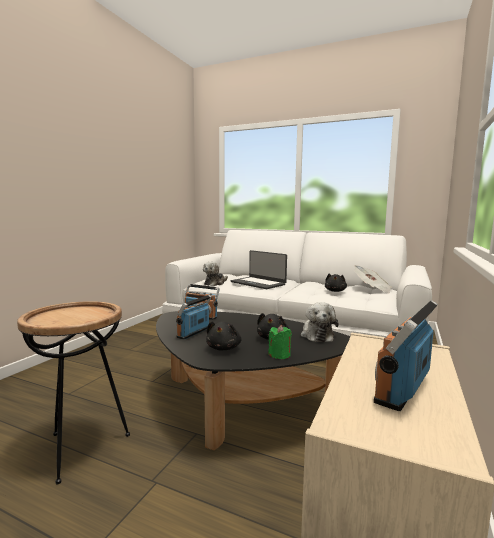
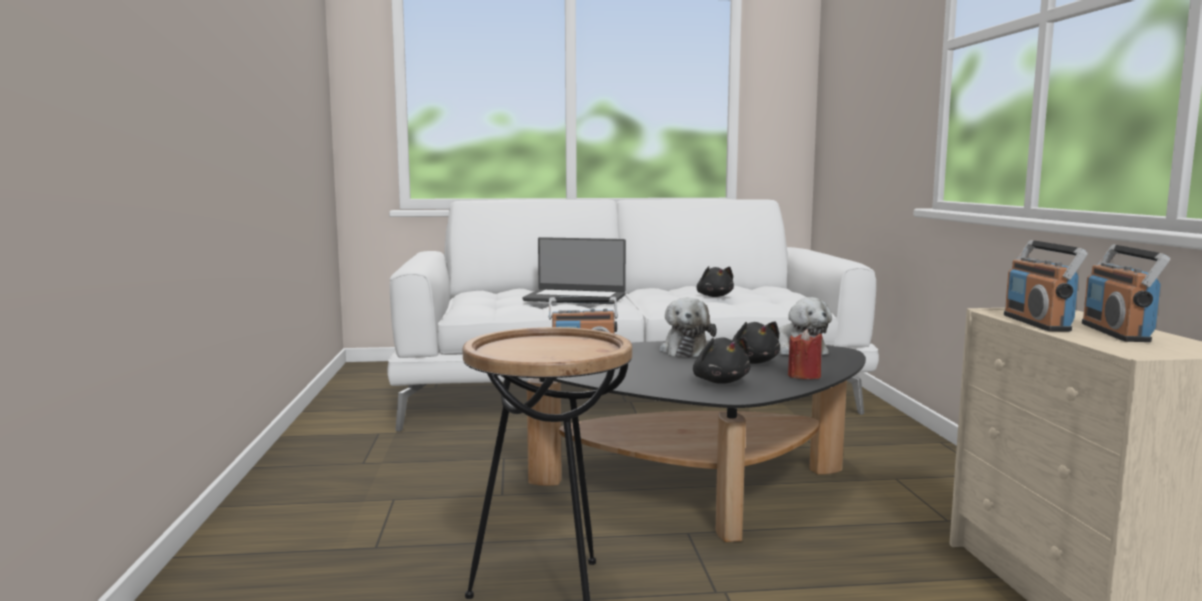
camera: 30 degrees left, 0 degrees up
radio [176,295,211,340] -> radio moved to [1004,240,1088,331]
plush toy [203,262,228,286] -> plush toy moved to [659,298,717,357]
green candle [268,325,292,359] -> red candle [788,329,823,379]
newspaper [354,265,392,293] -> none

